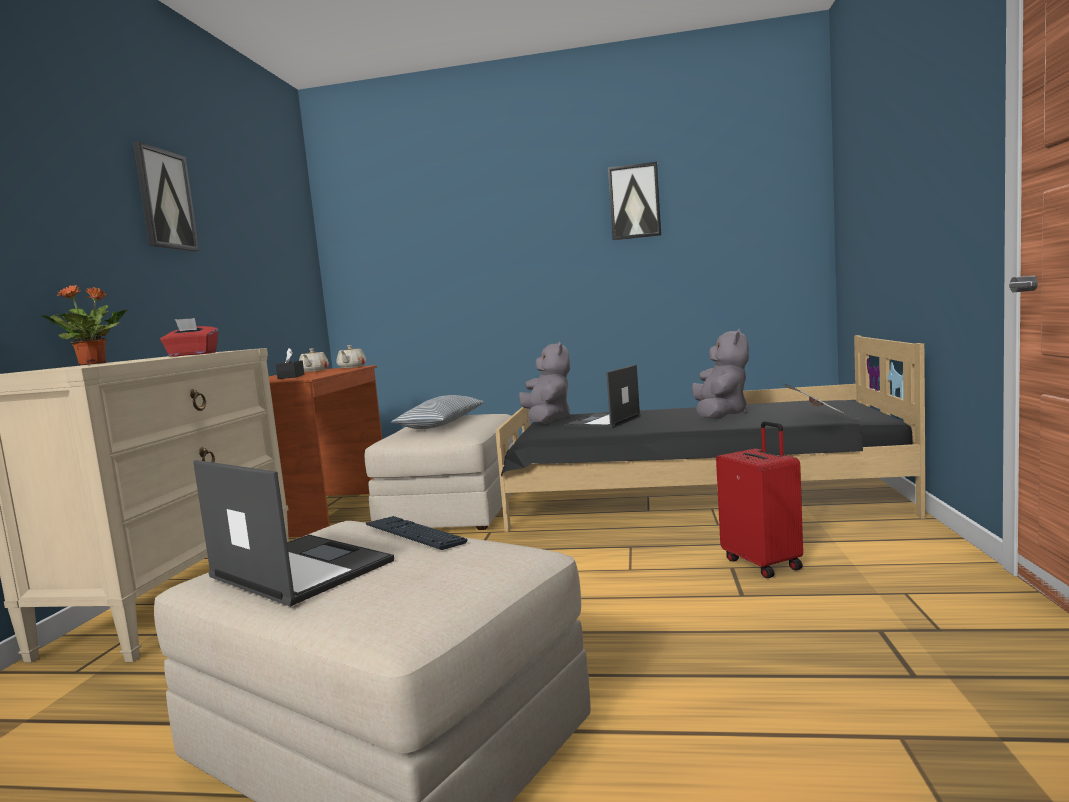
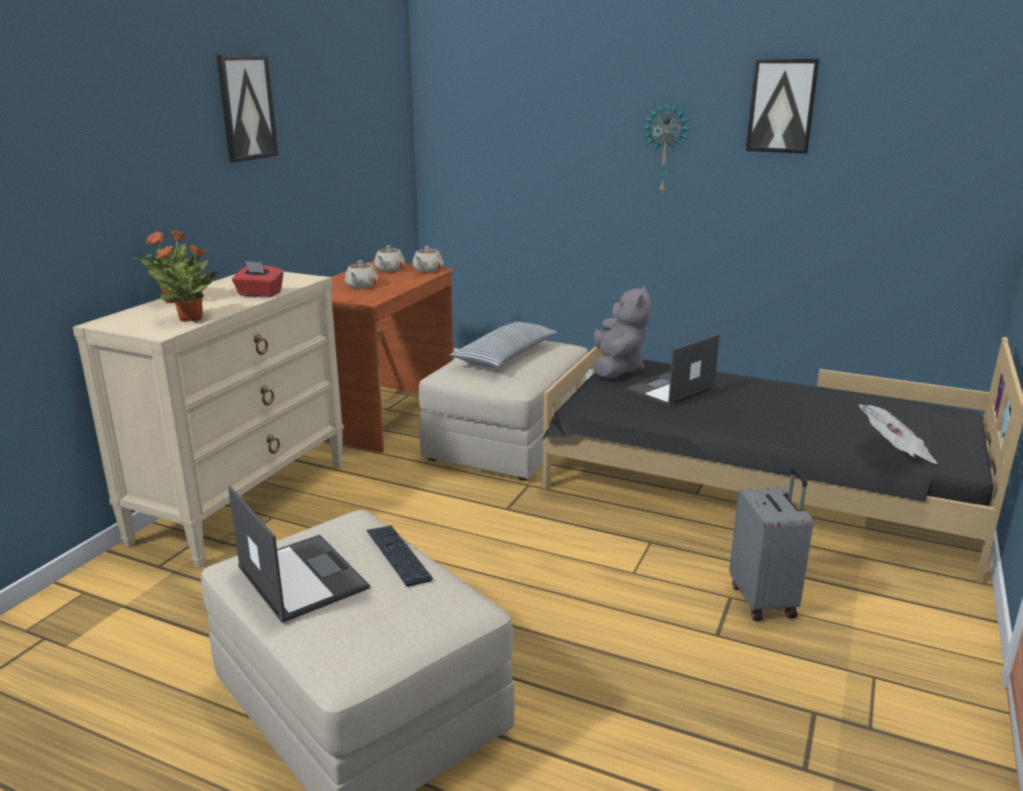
camera: 15 degrees right, 15 degrees up
black tissue box [276,348,304,379] -> beige teapot [345,260,378,289]
grey plush toy [692,329,749,419] -> none
red suitcase [716,421,803,578] -> grey suitcase [729,468,813,621]
none -> potted plant [148,244,219,322]
none -> wall clock [642,102,690,195]

